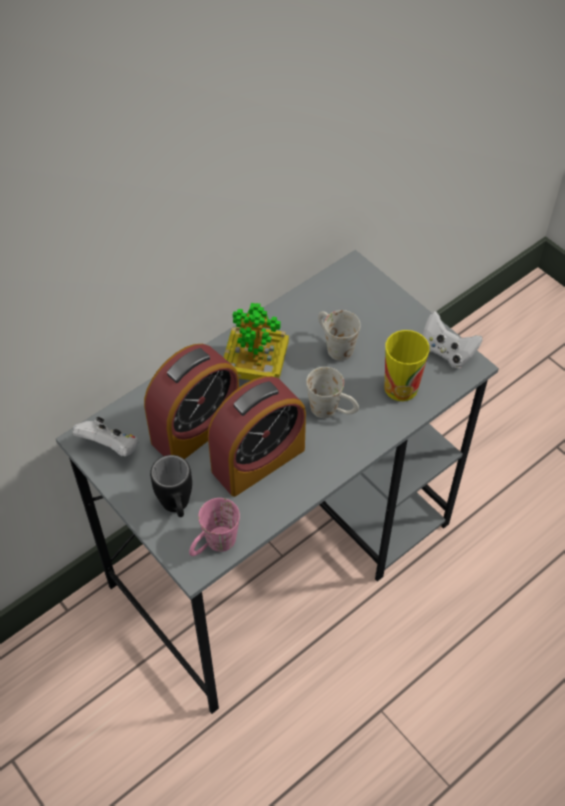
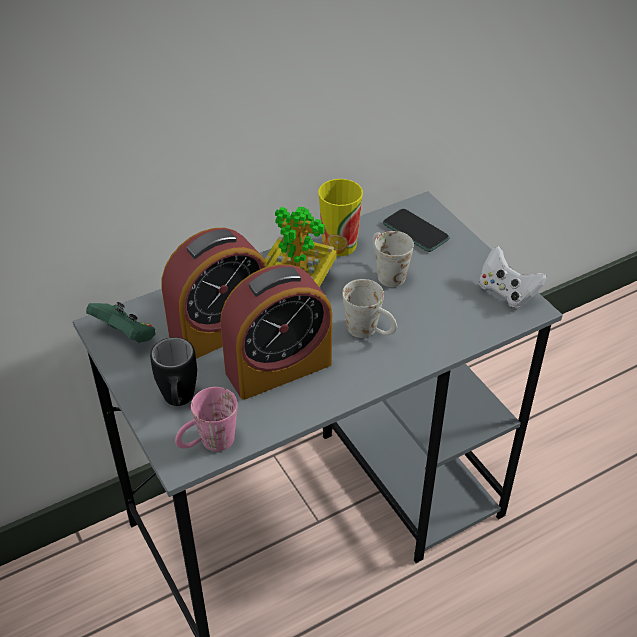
camera: 10 degrees right, 10 degrees down
white game controller [72,417,139,457] -> green game controller [86,302,156,343]
cup [384,330,430,401] -> cup moved to [318,179,363,256]
none -> phone [383,209,450,252]

